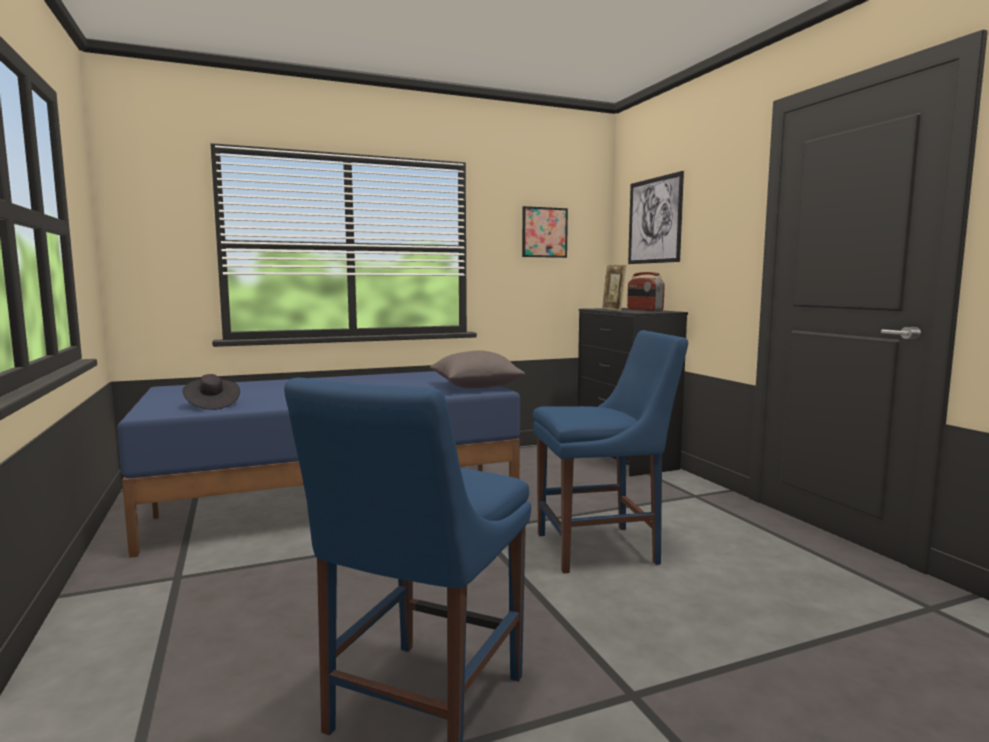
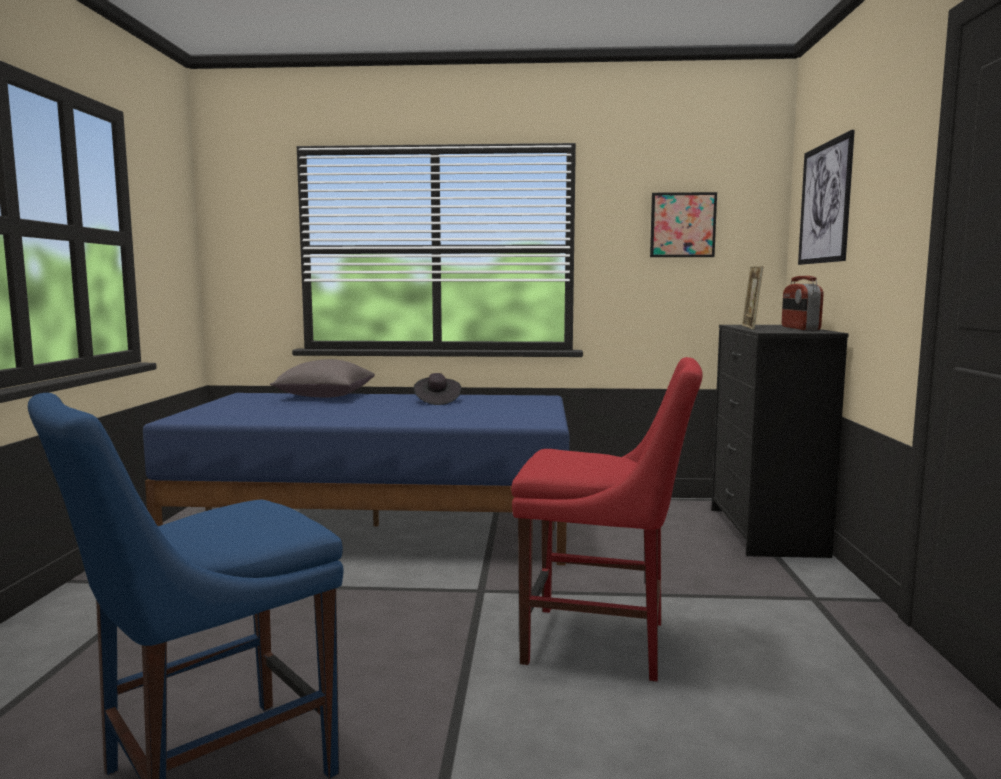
camera: 25 degrees right, 0 degrees up
black hat [182,374,240,410] -> black hat moved to [414,373,462,405]
grey pillow [430,350,525,388] -> grey pillow moved to [270,359,375,398]
blue chair [533,330,688,574] -> red chair [511,357,703,682]

